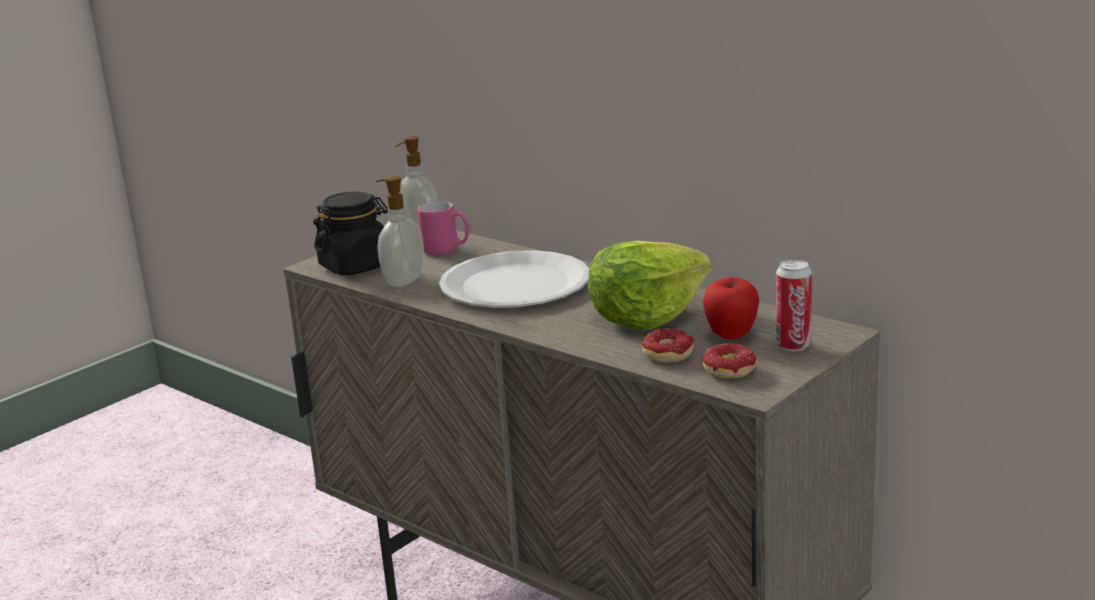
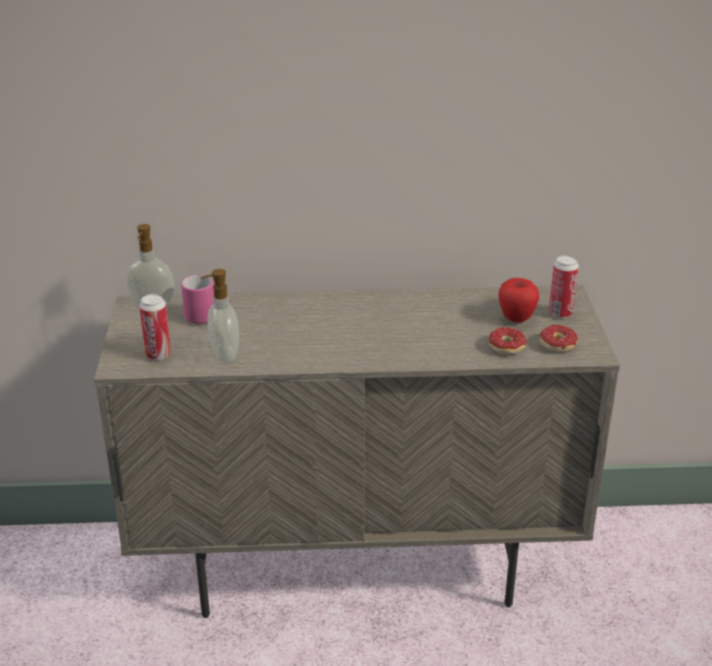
camera: 45 degrees left, 10 degrees up
black jar [313,192,388,275] -> can [139,294,171,360]
white plate [439,250,589,308] -> none
lettuce [588,241,711,330] -> none

